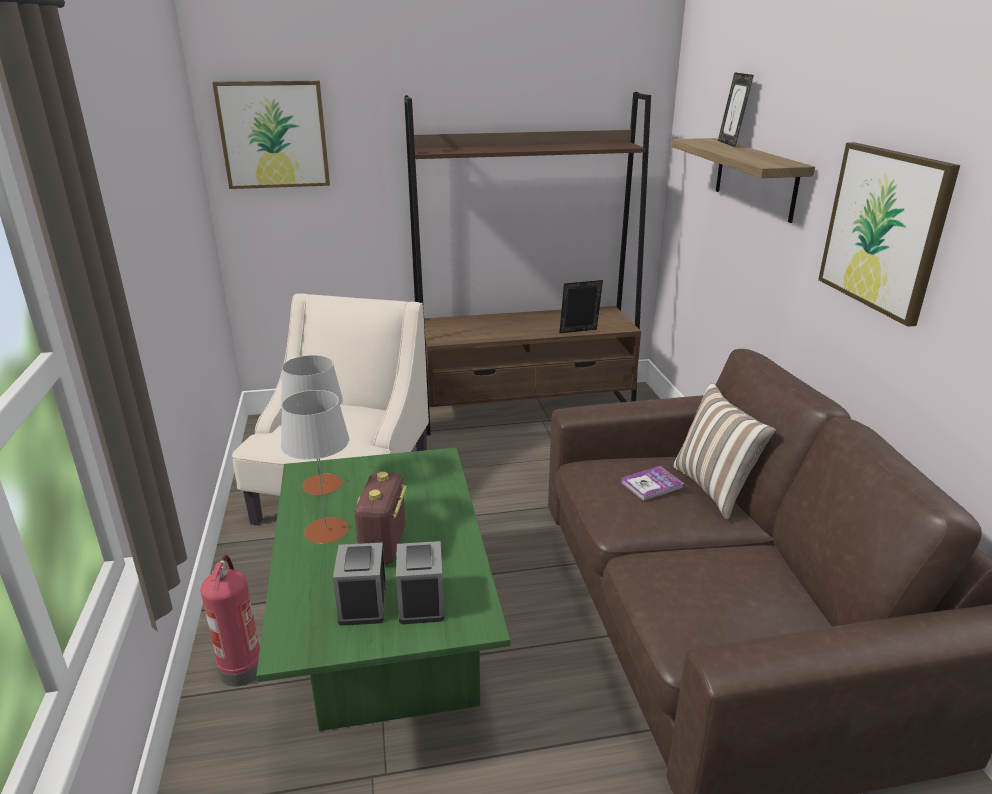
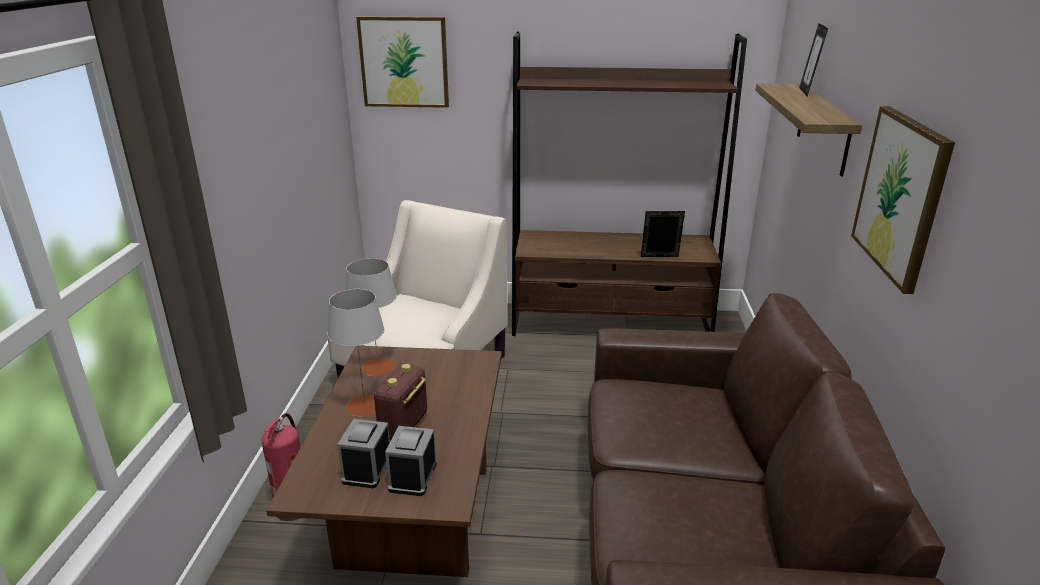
camera: 15 degrees right, 0 degrees up
green coffee table [256,447,510,731] -> brown coffee table [266,346,502,577]
book [620,466,684,501] -> none
pillow [673,383,776,520] -> none

